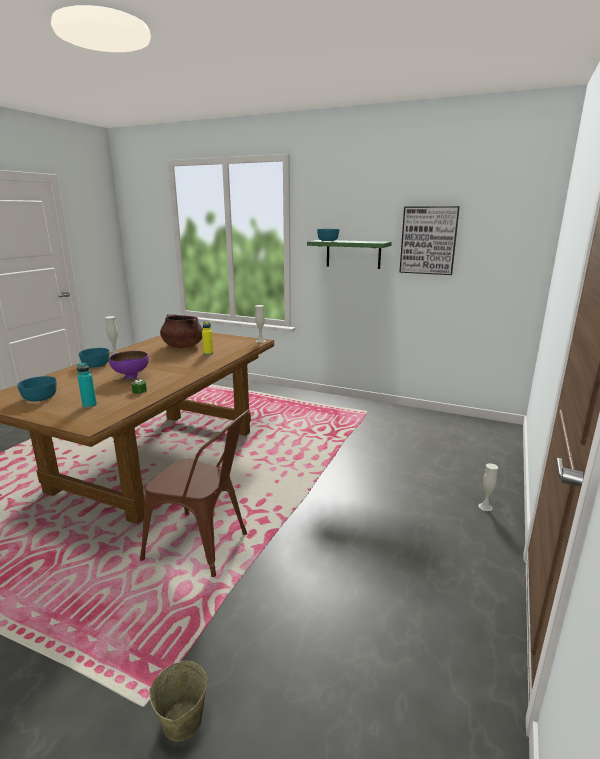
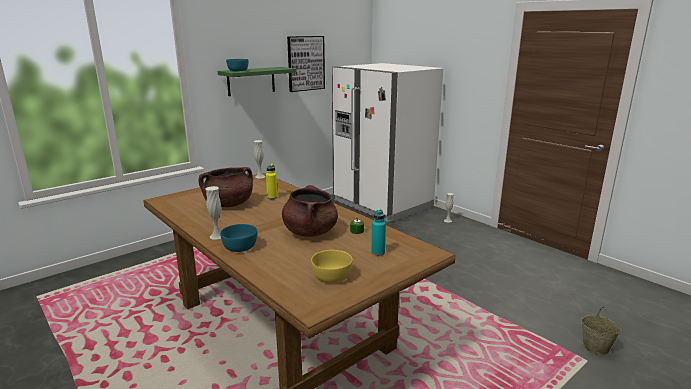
camera: 65 degrees left, 0 degrees up
turquoise bowl [17,376,57,401] -> yellow bowl [311,250,352,283]
purple bowl [109,351,149,380] -> brown cooking pot [282,185,338,237]
brown chair [140,409,250,577] -> none
none -> white fridge [332,63,443,222]

